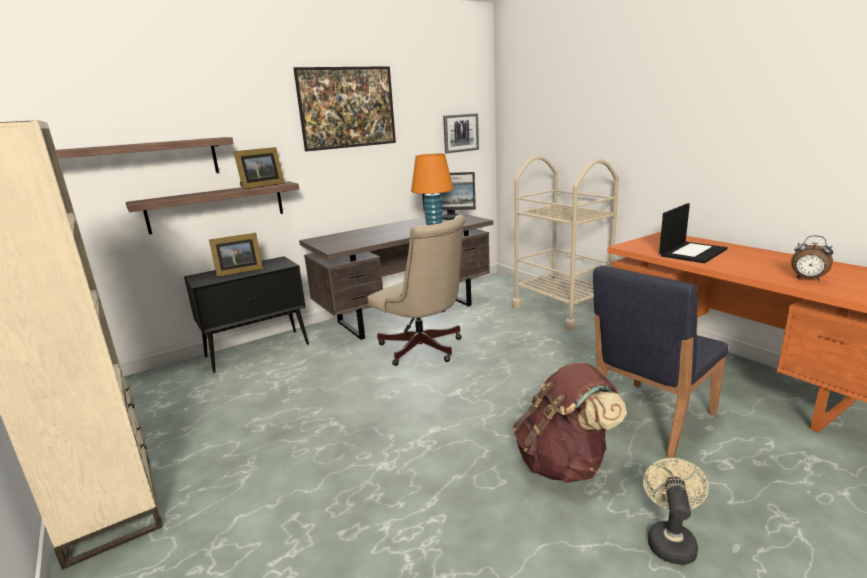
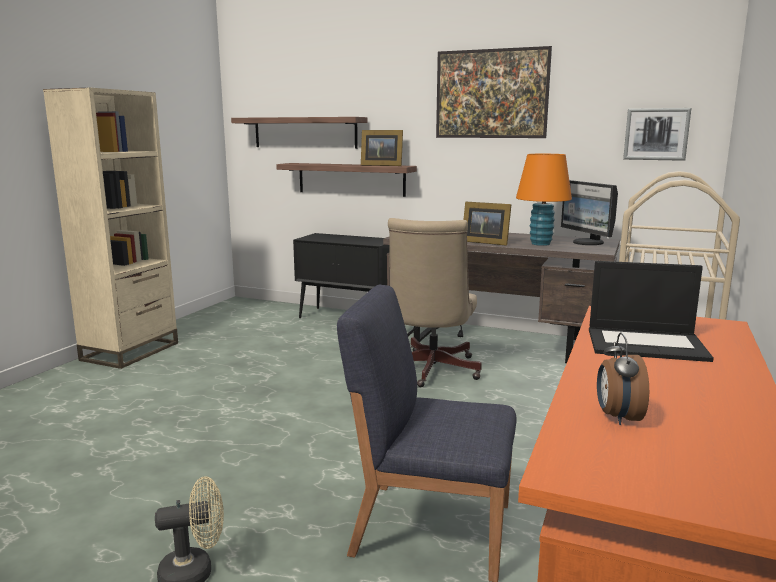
camera: 55 degrees right, 5 degrees down
picture frame [209,233,263,277] -> picture frame moved to [463,201,512,246]
brown backpack [513,362,627,483] -> none

